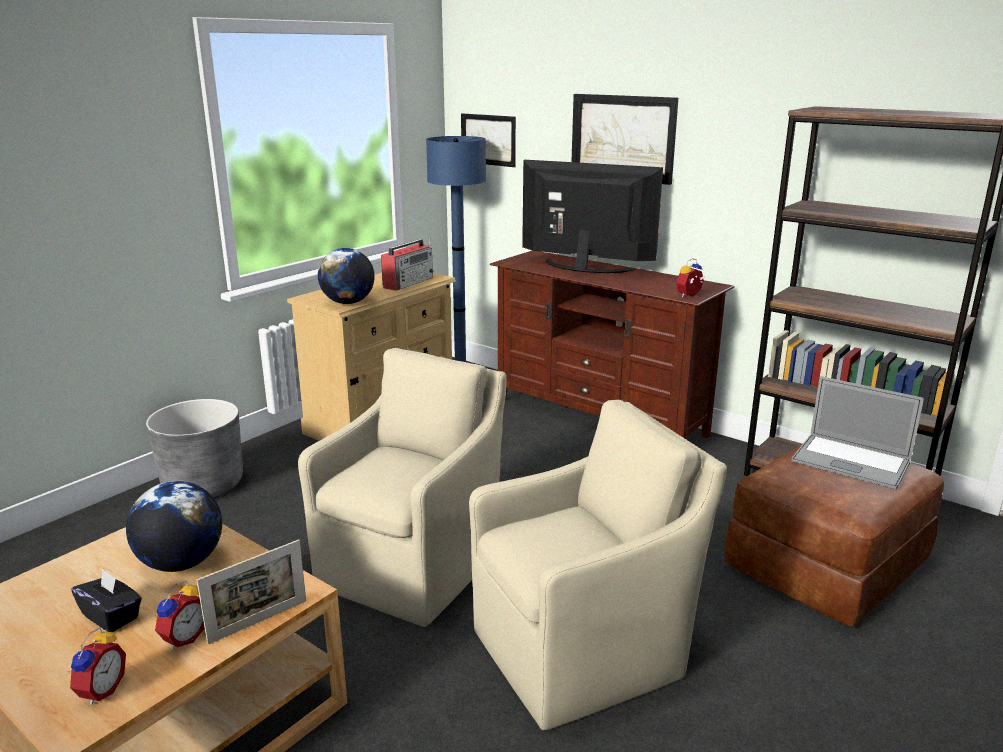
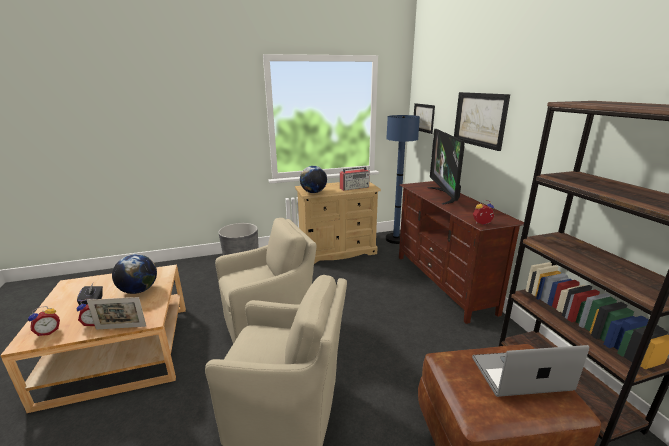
camera: 35 degrees right, 0 degrees up
television [522,160,663,273] -> television turned 150 degrees counterclockwise [427,129,465,204]
laptop [791,376,924,490] -> laptop turned 105 degrees clockwise [472,345,589,397]

